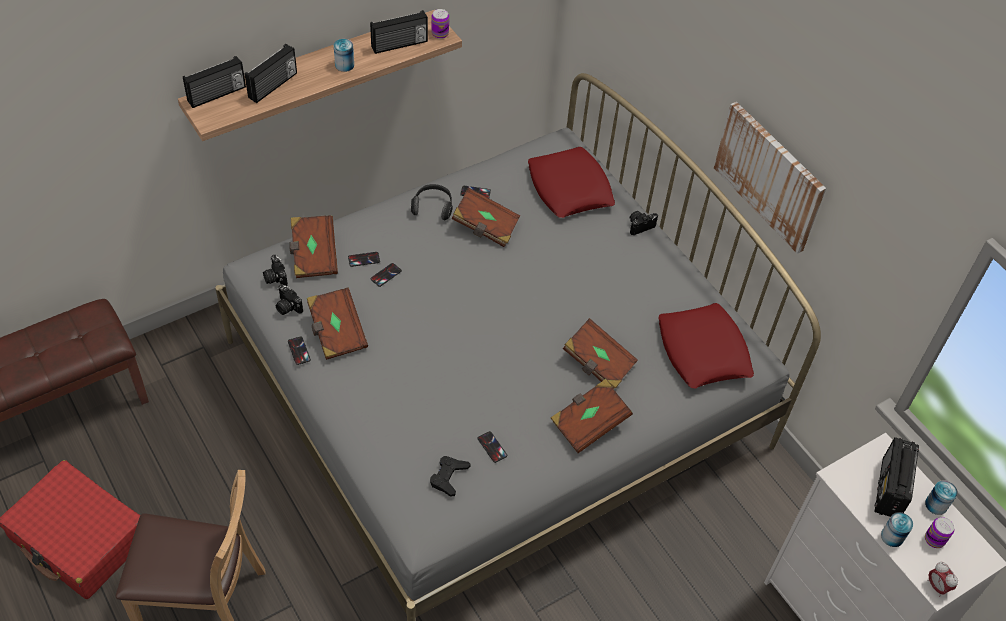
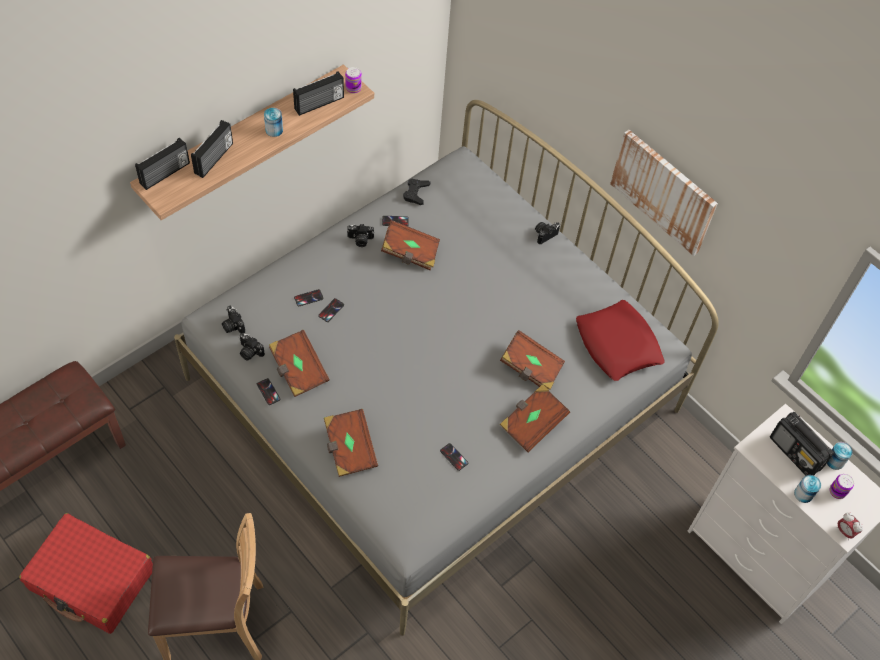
camera: 10 degrees left, 5 degrees up
brown book [289,215,338,278] -> brown book moved to [324,409,378,477]
headphones [411,184,453,220] -> camera [347,224,374,247]
black game controller [430,456,471,497] -> black game controller moved to [403,179,431,205]
red pillow [528,147,615,218] -> none
radio [875,437,919,517] -> radio turned 45 degrees counterclockwise [770,412,834,476]

